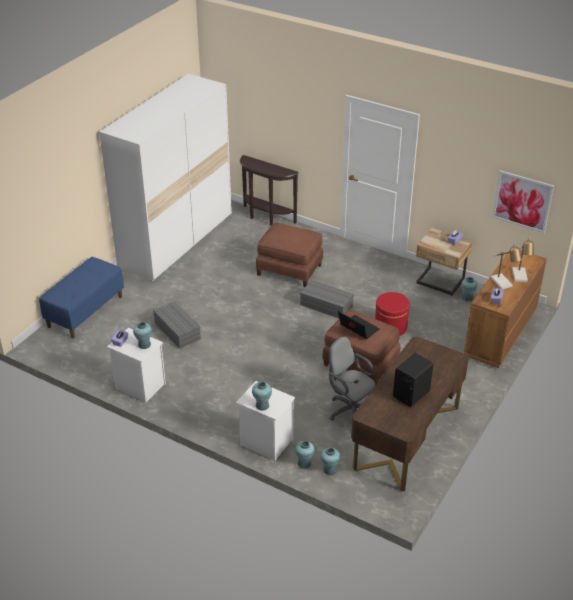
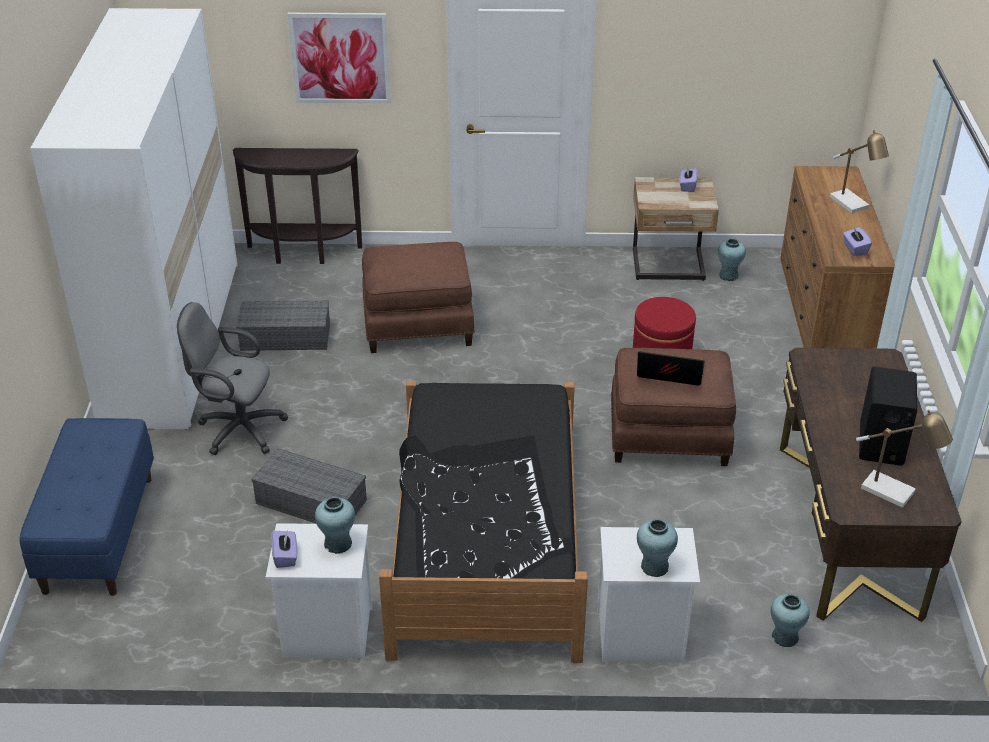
camera: 30 degrees left, 0 degrees up
turquoise vase [295,441,315,469] -> none
grey storage box [300,280,354,318] -> grey storage box moved to [236,301,330,351]
grey office chair [329,336,375,421] -> grey office chair moved to [177,302,288,455]
table lamp [491,245,522,289] -> table lamp moved to [856,410,953,508]
picture [492,170,554,233] -> picture moved to [287,13,391,103]
none -> black bed [379,381,588,663]

